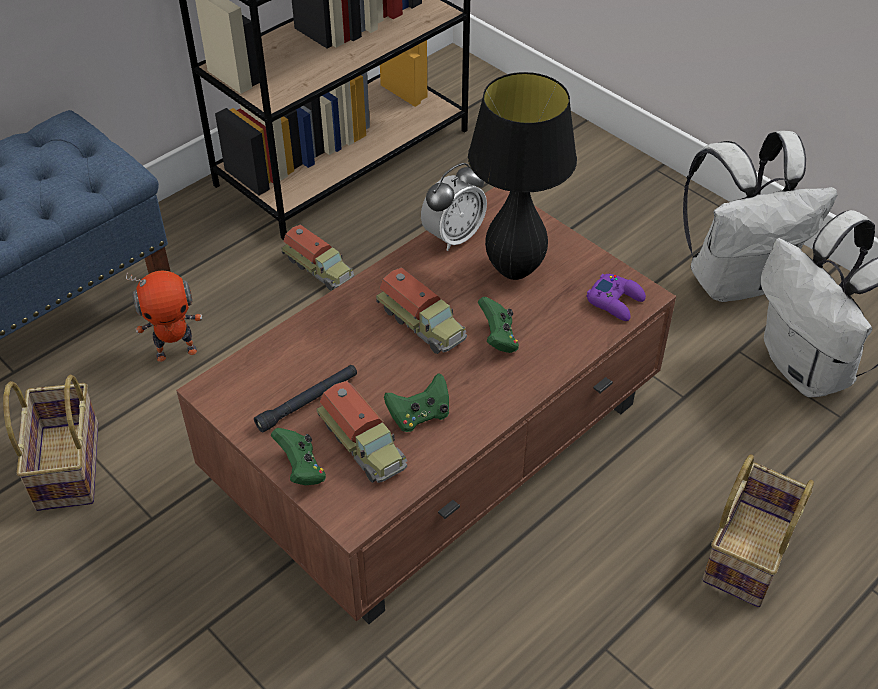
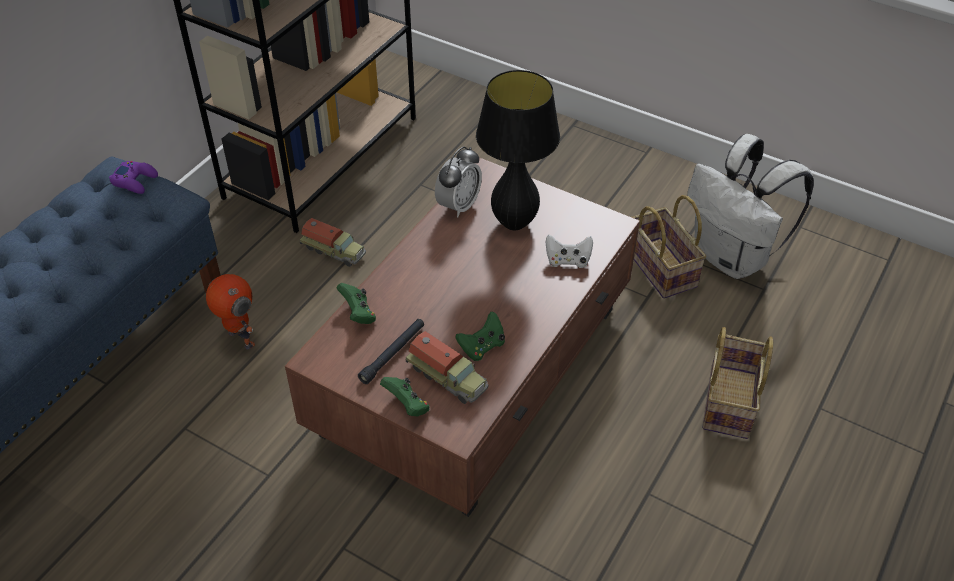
camera: 15 degrees left, 0 degrees up
basket [3,375,98,511] -> basket moved to [632,195,706,299]
toy robot [126,271,202,362] -> toy robot turned 105 degrees counterclockwise [206,274,255,350]
toy truck [376,267,467,354] -> none
green game controller [478,297,519,353] -> green game controller moved to [336,283,376,324]
purple game controller [586,274,646,321] -> purple game controller moved to [109,161,158,194]
white backpack [683,131,837,302] -> none
none -> white game controller [546,235,593,268]

